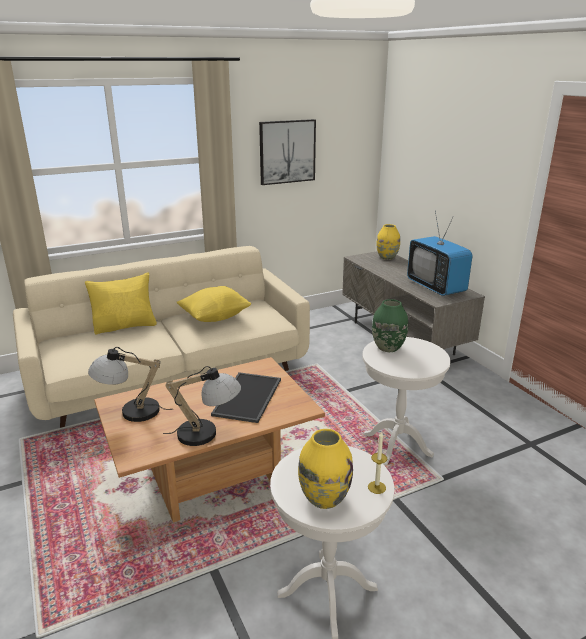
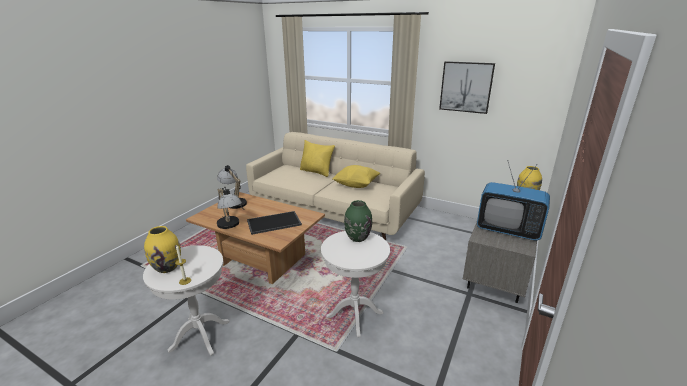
camera: 55 degrees right, 0 degrees up
television [407,210,473,296] -> television turned 90 degrees counterclockwise [477,160,550,240]

